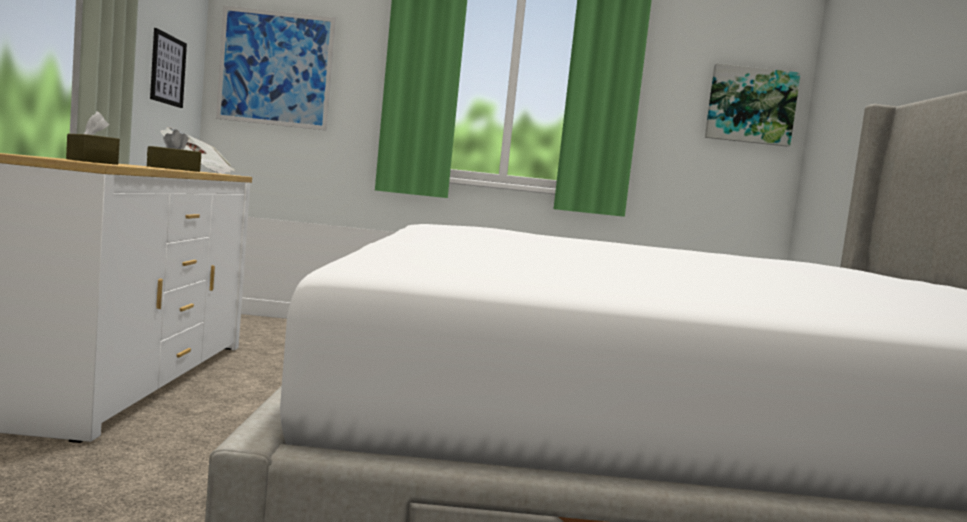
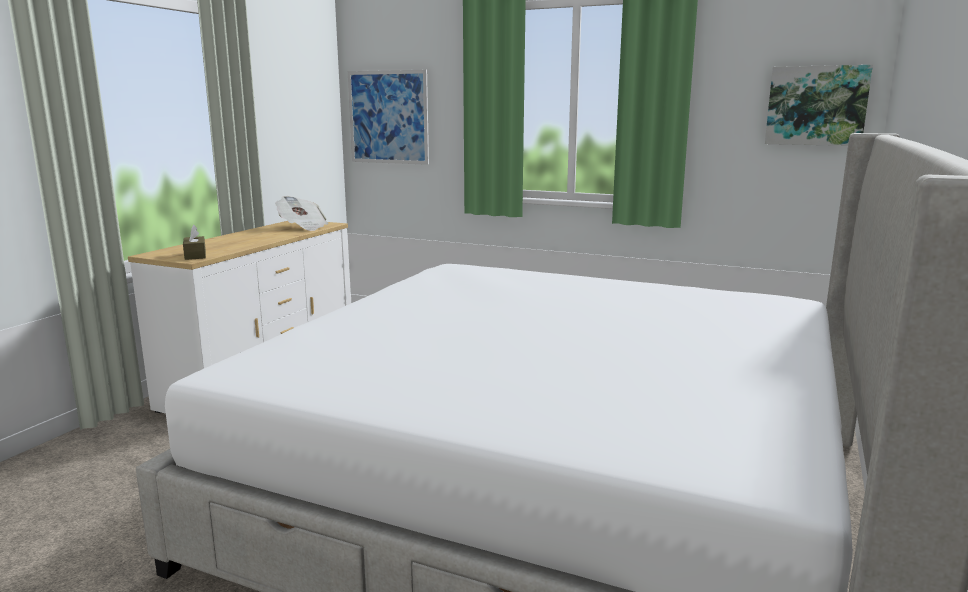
camera: 25 degrees right, 10 degrees up
brown tissue box [147,130,201,172] -> none
picture [150,28,187,108] -> none

